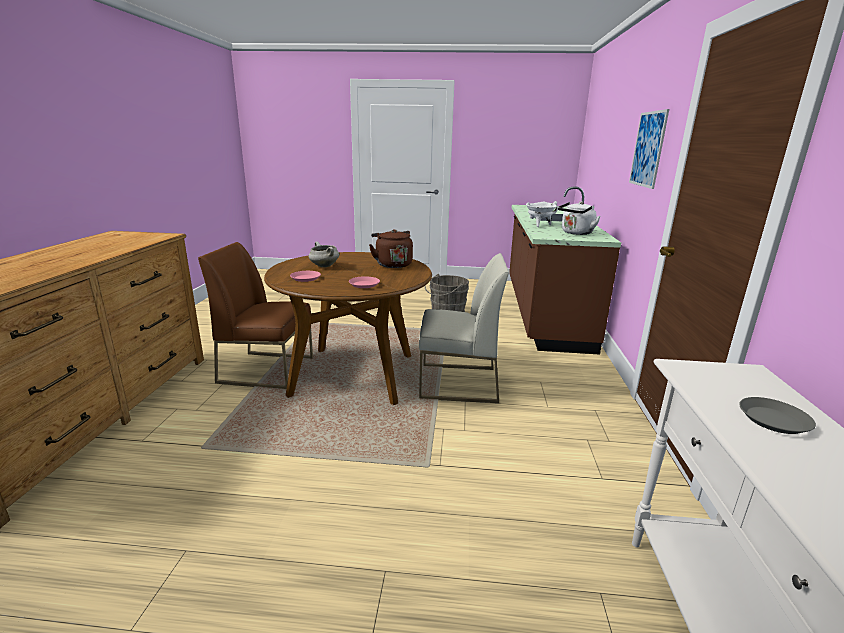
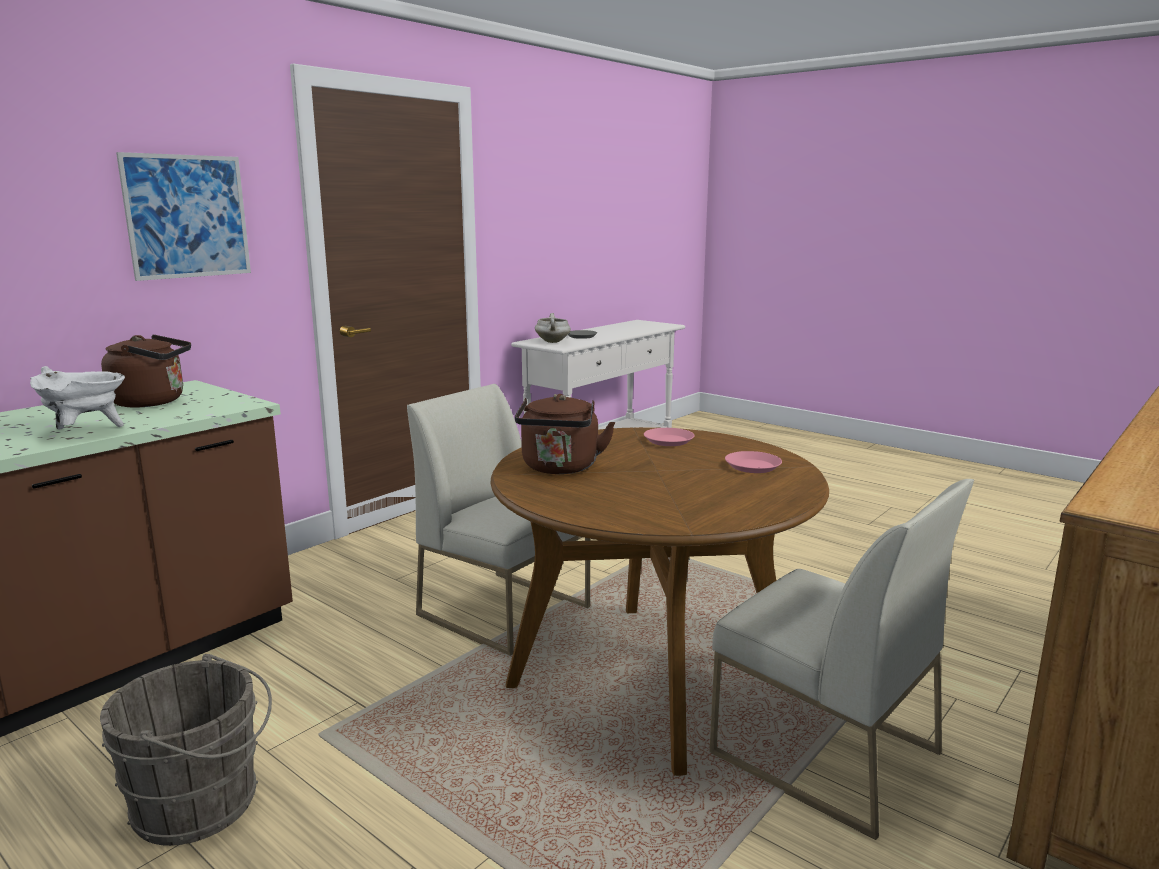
camera: 145 degrees left, 5 degrees down
brown chair [198,242,313,389] -> white chair [709,479,974,840]
white cooking pot [308,242,339,267] -> white cooking pot moved to [535,313,571,343]
white kettle [558,202,601,235] -> brown kettle [101,335,191,408]

